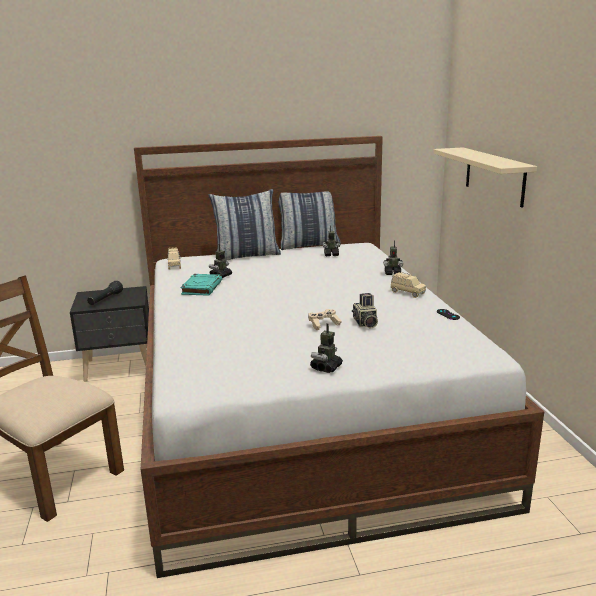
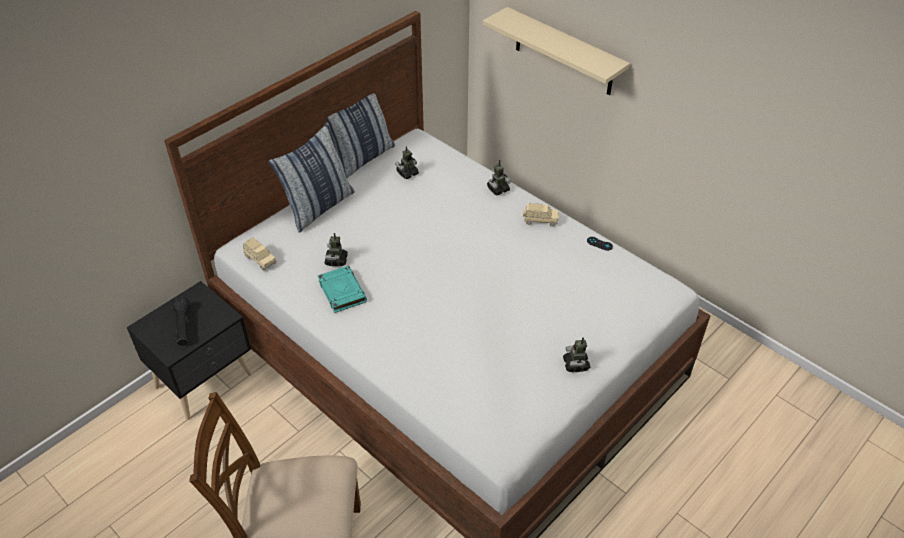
camera: 35 degrees left, 25 degrees up
beige game controller [308,309,342,330] -> none
camera [352,293,378,328] -> none

